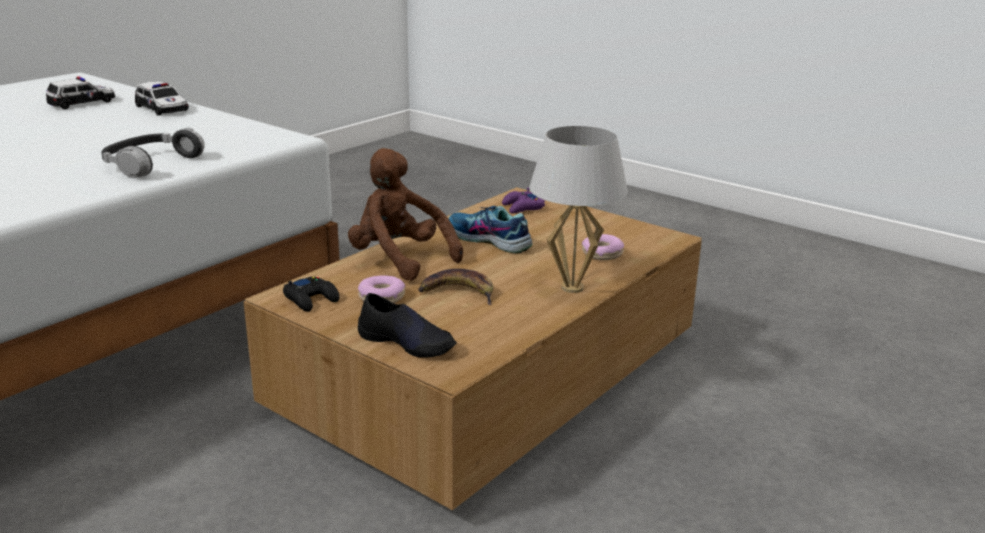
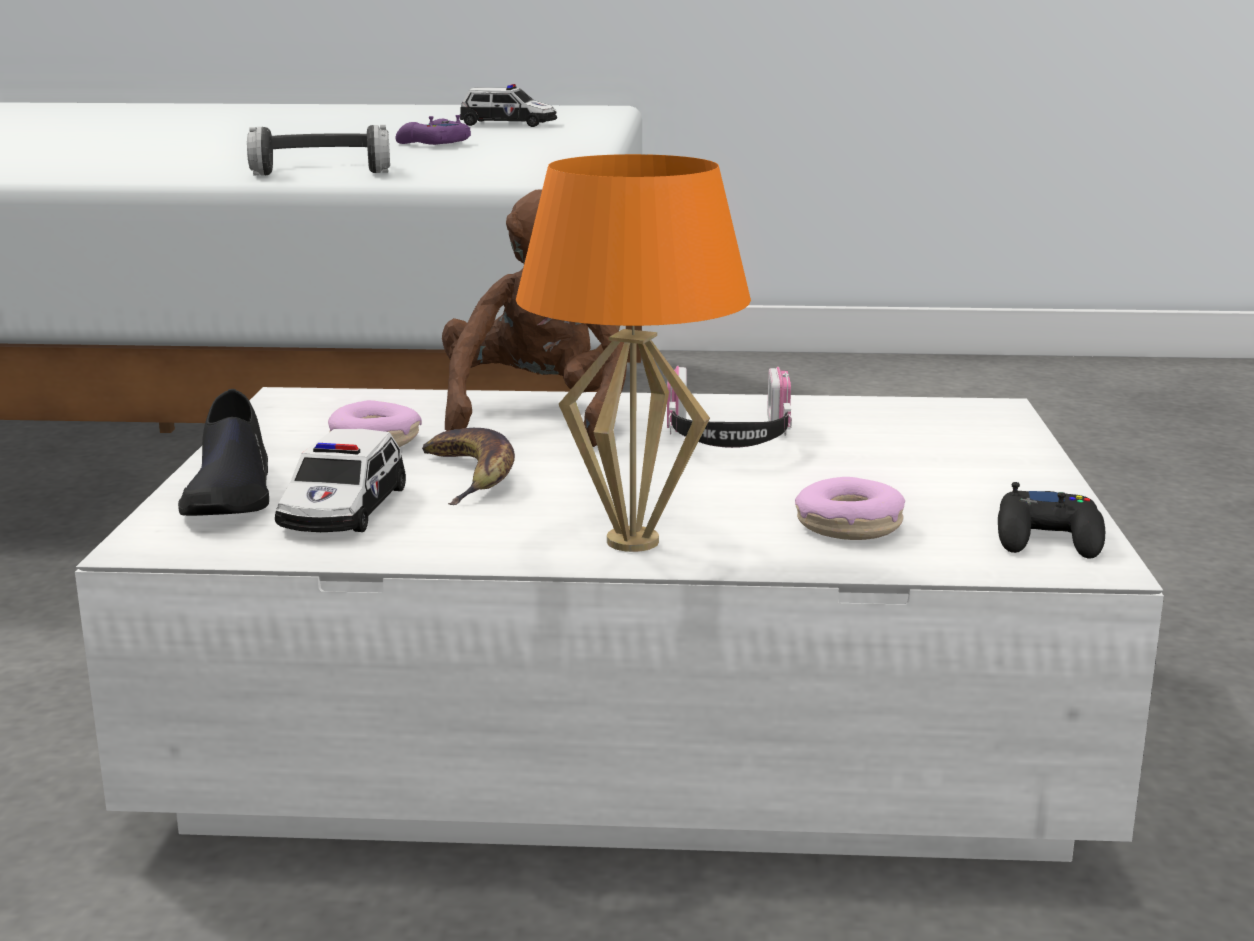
camera: 55 degrees right, 5 degrees down
toy car [135,81,189,116] -> toy car moved to [275,429,406,532]
brown coffee table [244,187,702,510] -> white coffee table [75,387,1164,862]
black game controller [283,277,339,312] -> black game controller moved to [998,482,1105,559]
shoe [448,206,532,253] -> headphones [667,366,792,448]
purple game controller [502,188,545,214] -> purple game controller moved to [396,115,471,145]
white table lamp [529,126,628,293] -> orange table lamp [516,154,751,552]

